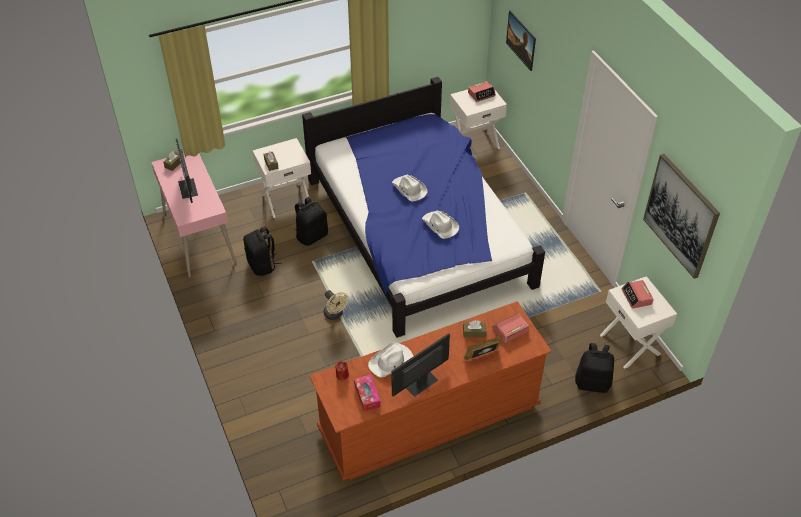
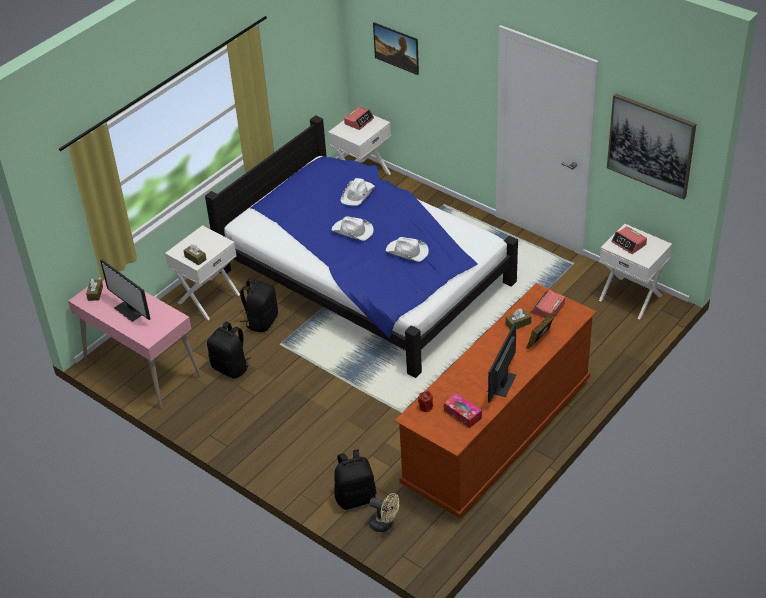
camera: 25 degrees left, 5 degrees down
beige fan [323,290,348,320] -> beige fan moved to [369,493,399,532]
white hat [368,342,413,378] -> white hat moved to [340,178,375,206]
black backpack [575,343,614,393] -> black backpack moved to [334,449,376,510]

